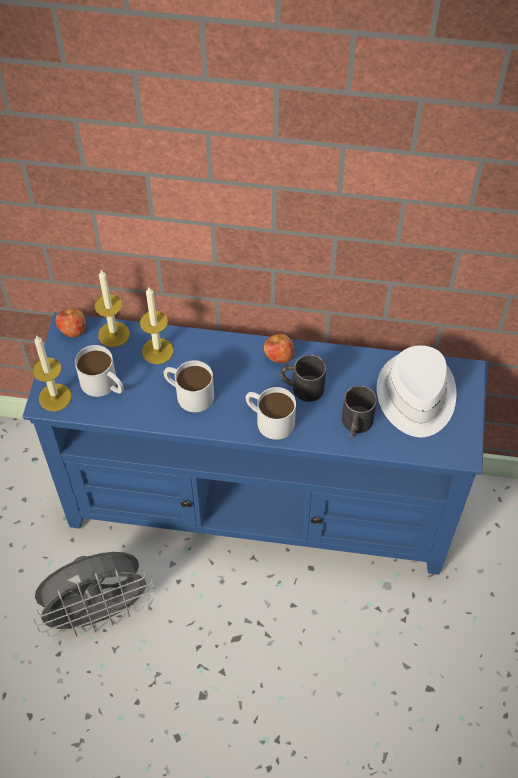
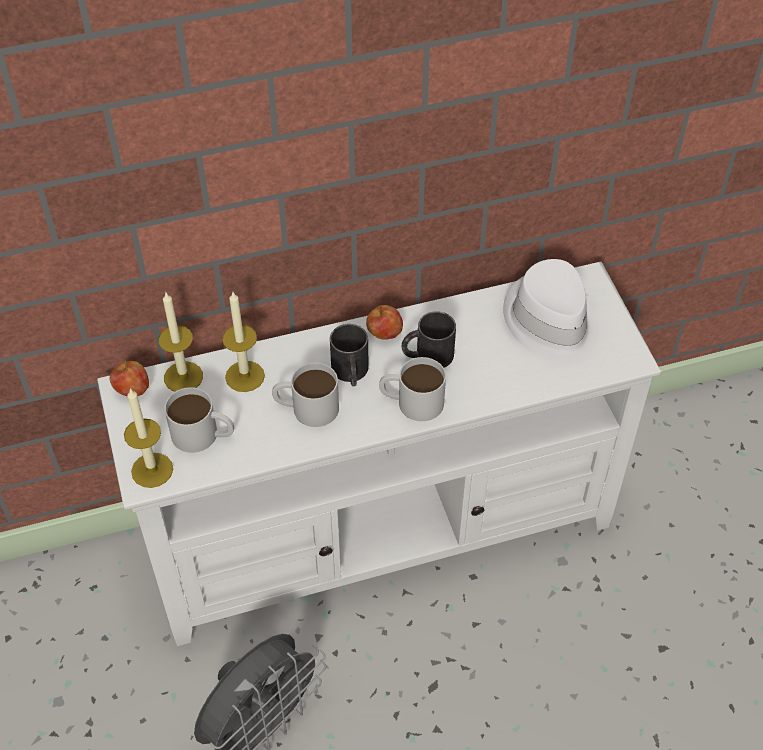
camera: 25 degrees left, 5 degrees down
blue tv stand [23,312,488,575] -> white tv stand [97,262,663,646]
black mug [342,385,377,438] -> black mug moved to [330,324,369,386]

